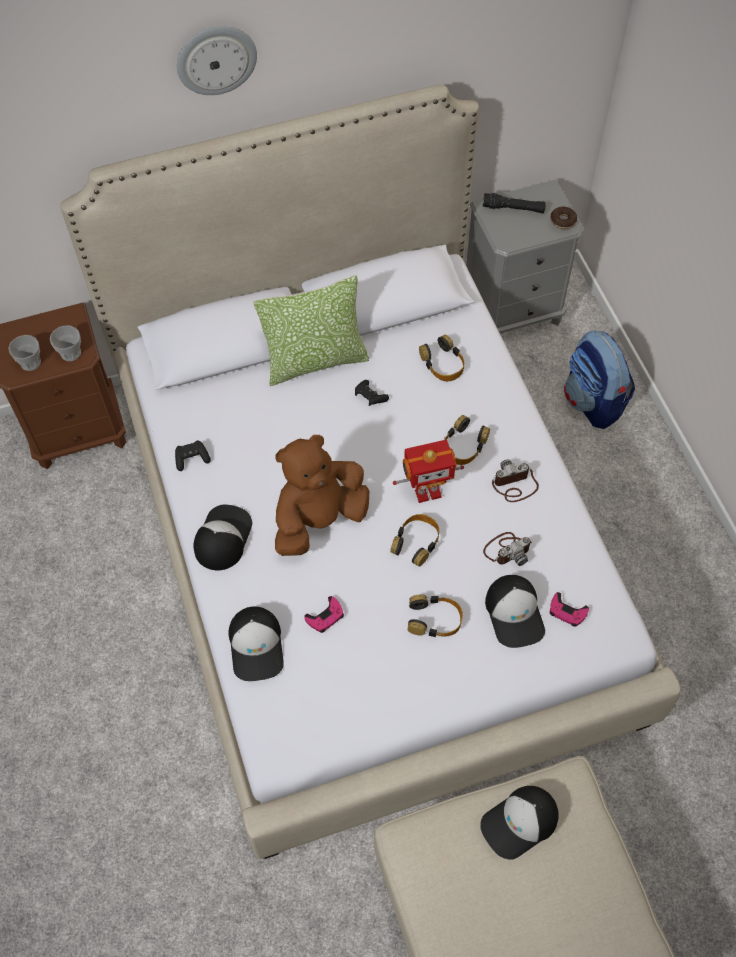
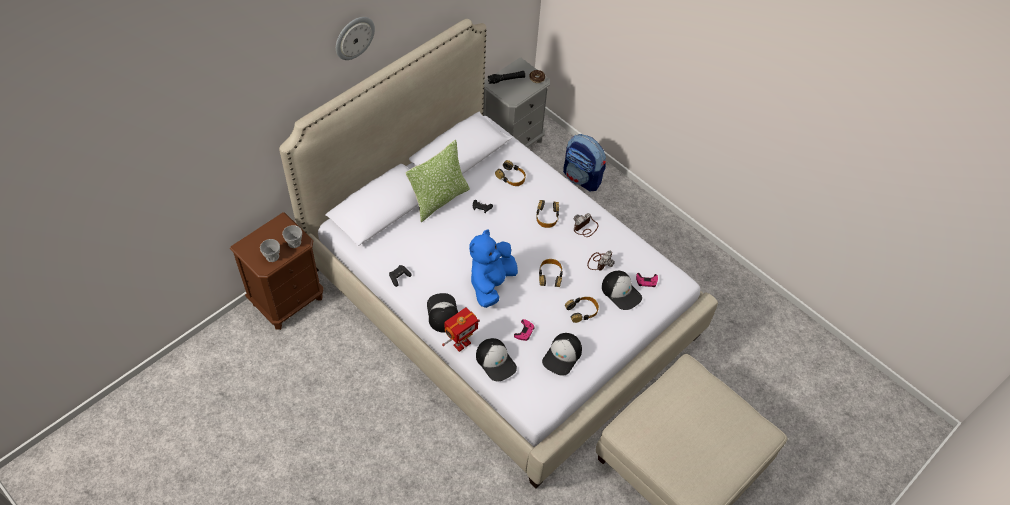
camera: 30 degrees left, 5 degrees down
brown plush toy [275,435,369,556] -> blue plush toy [469,229,518,308]
toy robot [393,440,464,503] -> toy robot moved to [442,307,480,352]
cap [480,786,559,859] -> cap moved to [542,333,582,376]

